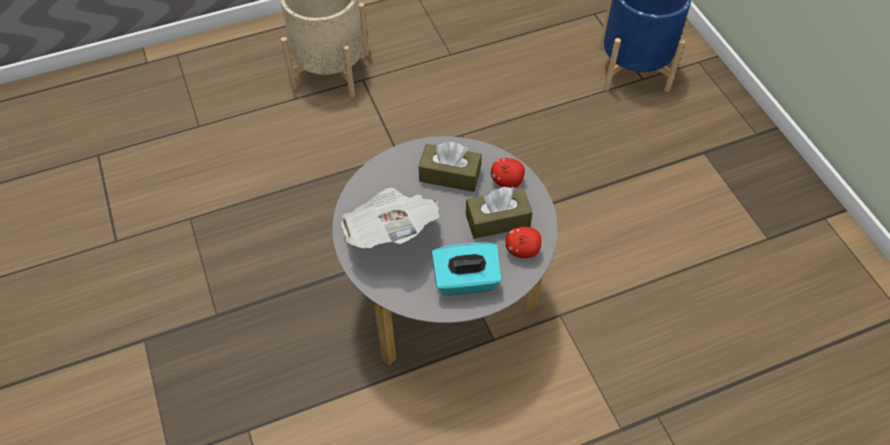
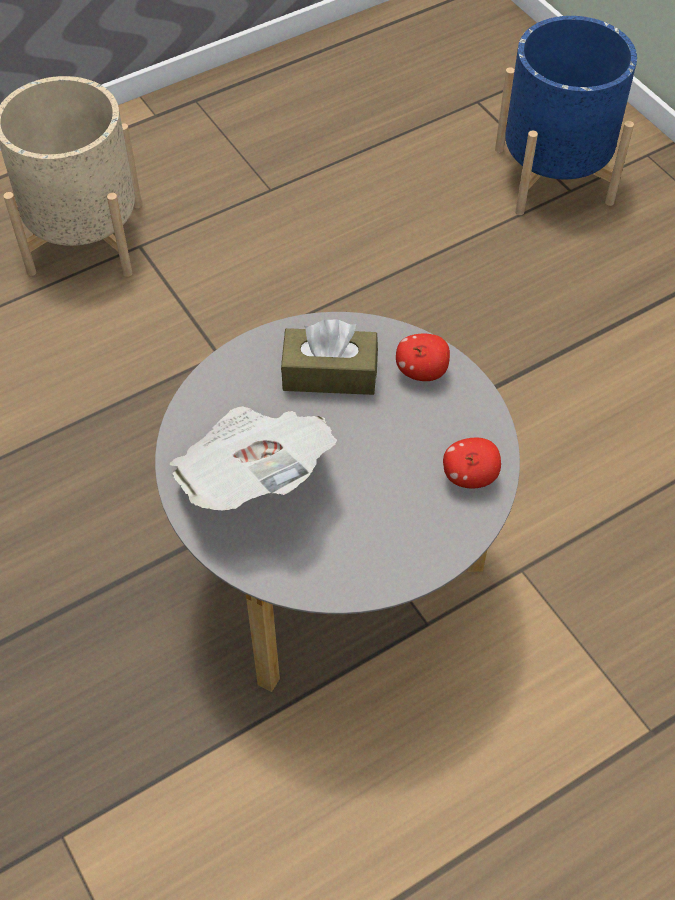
camera: 10 degrees left, 0 degrees up
turquoise tissue box [432,242,502,296] -> none
brown tissue box [466,187,533,239] -> none

